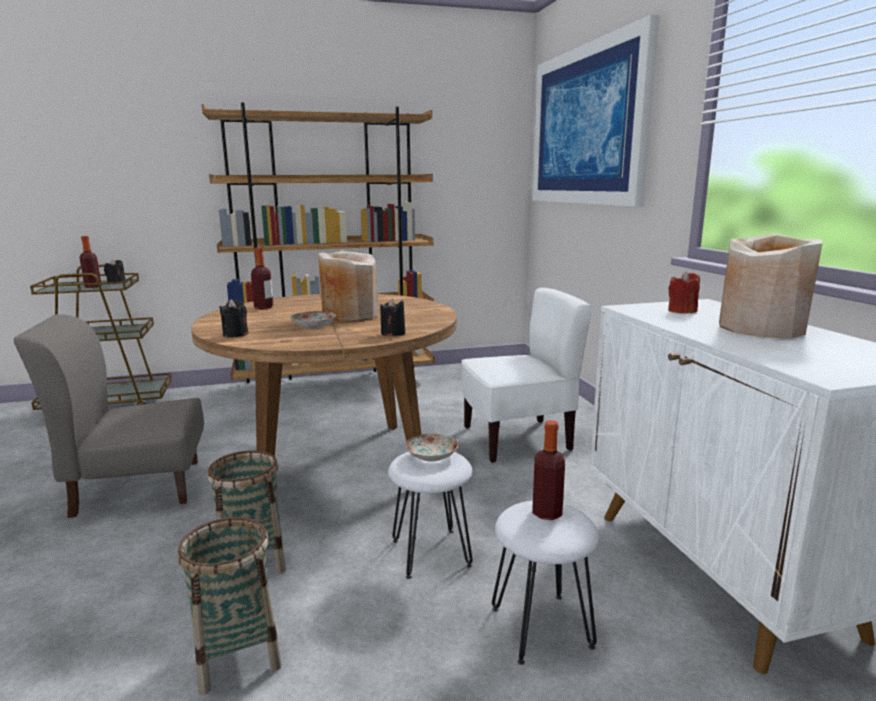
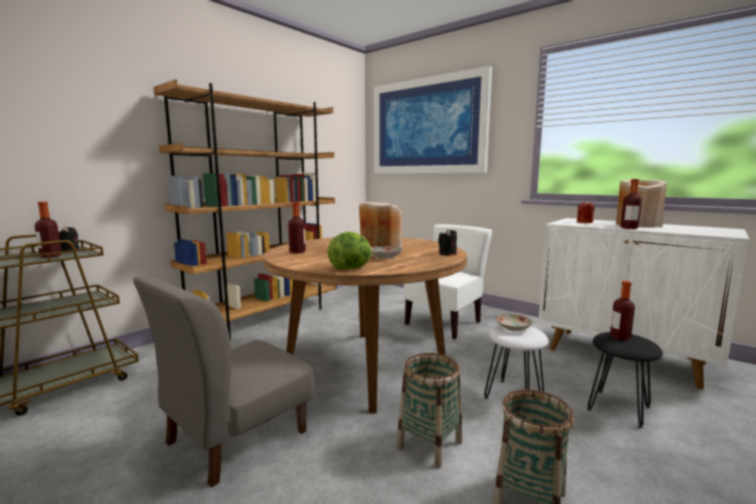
camera: 35 degrees left, 5 degrees down
black candle [219,299,248,338] -> lettuce [328,232,372,269]
white stool [492,501,599,665] -> black stool [587,332,663,428]
none -> bottle [620,179,642,229]

